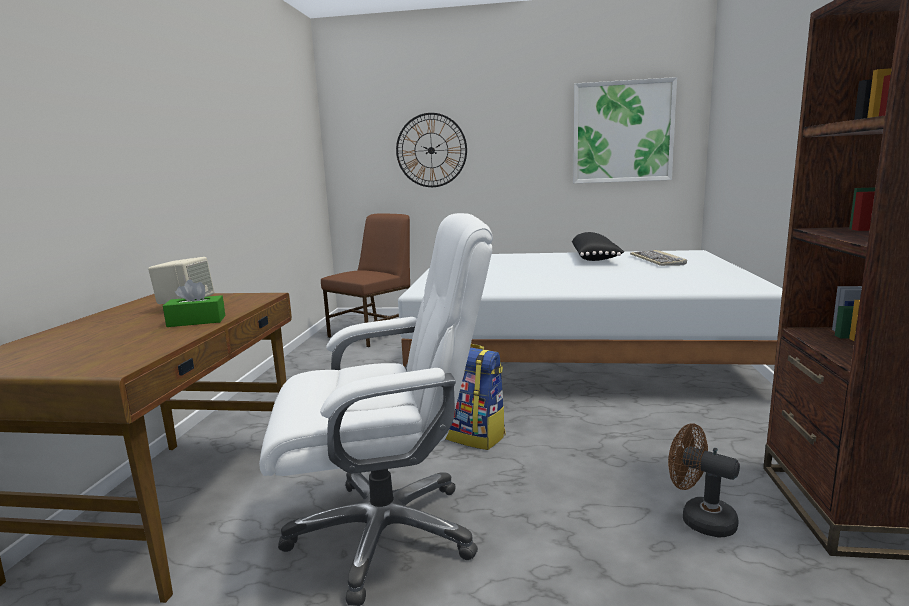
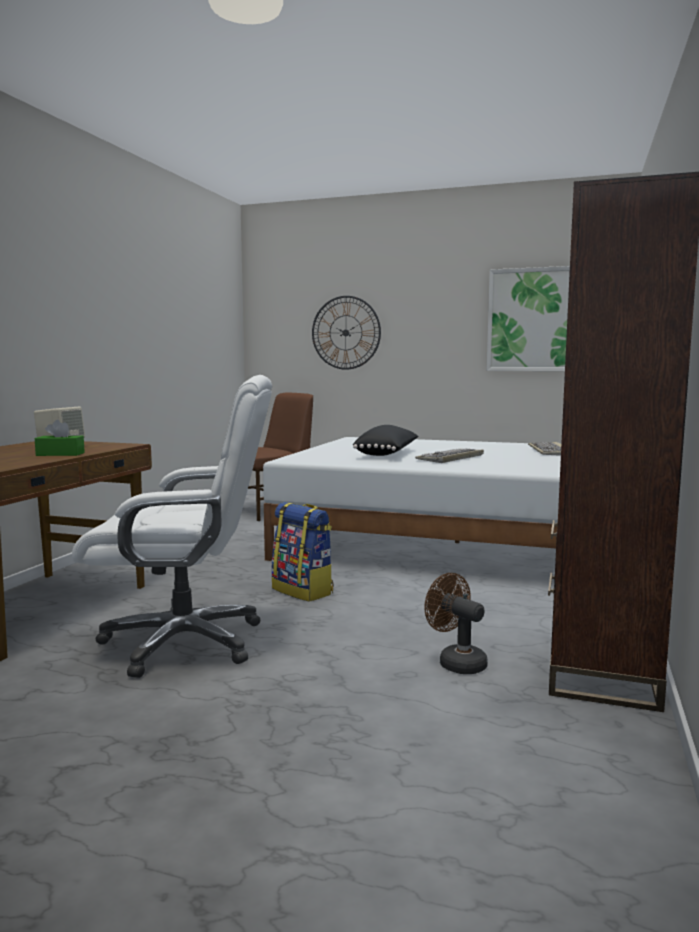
camera: 10 degrees right, 5 degrees down
black pillow [572,232,624,261] -> black pillow moved to [353,425,419,456]
none -> keyboard [415,448,484,463]

